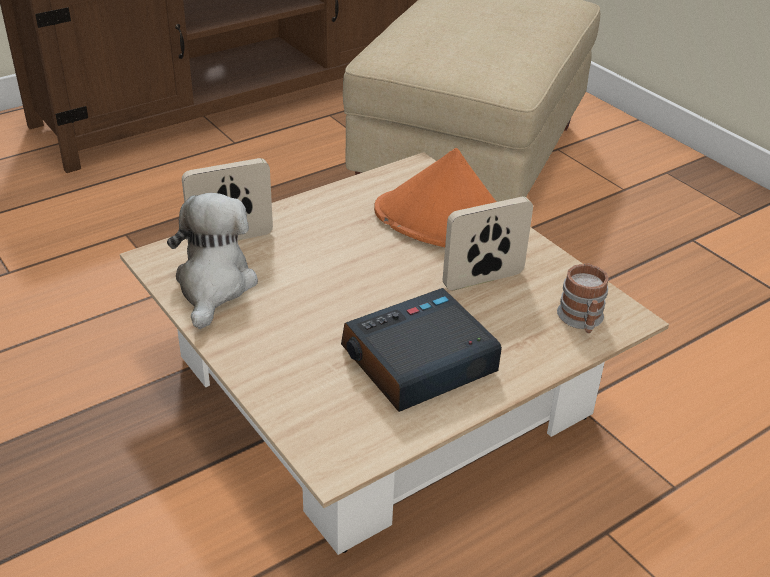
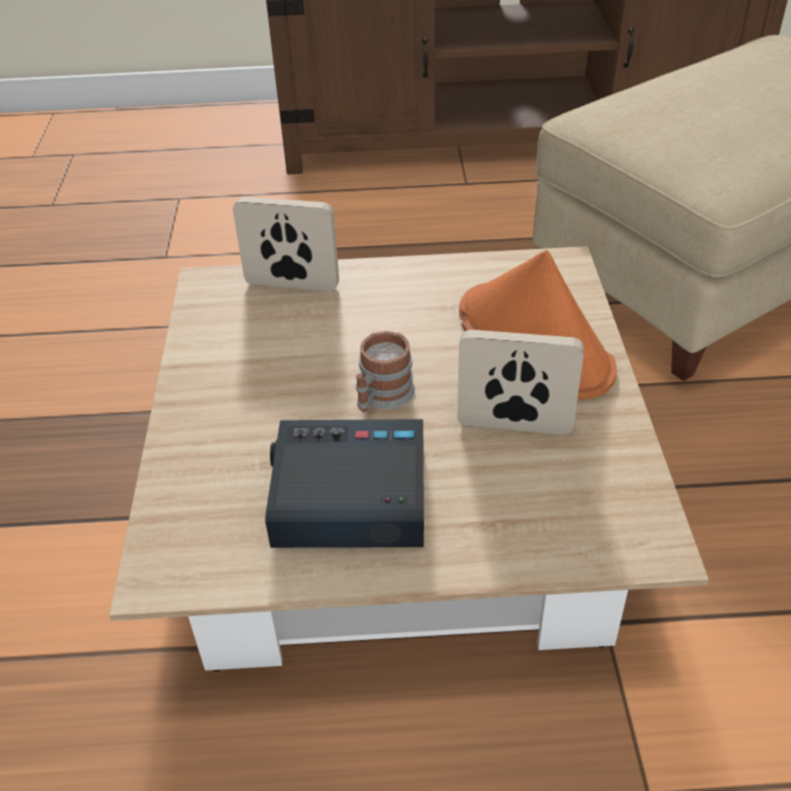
camera: 35 degrees right, 5 degrees up
plush toy [167,193,258,329] -> none
mug [557,263,609,333] -> mug moved to [356,331,415,412]

